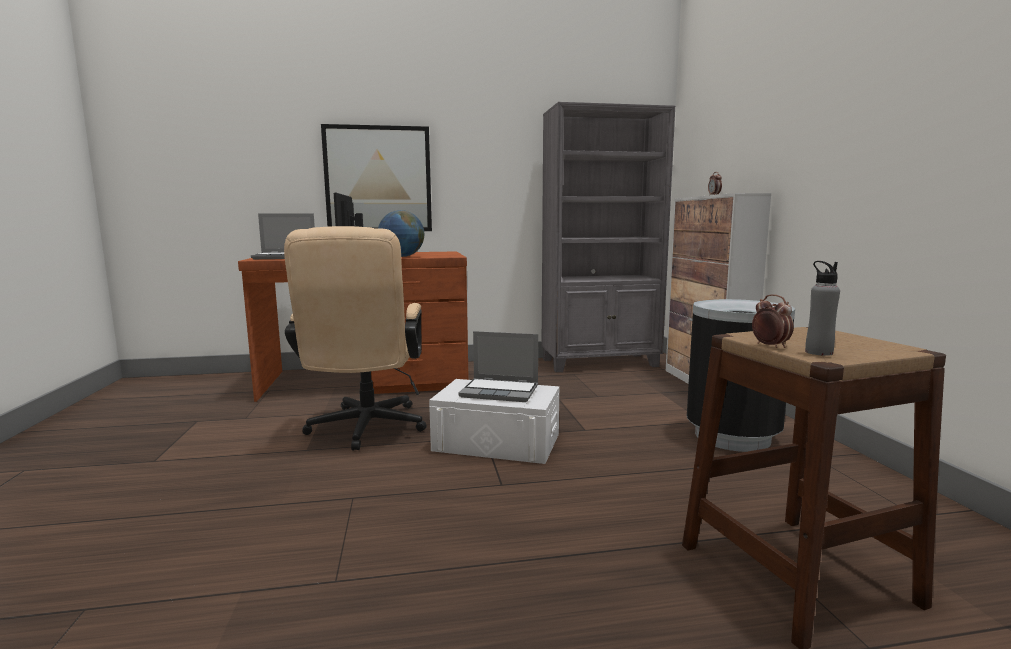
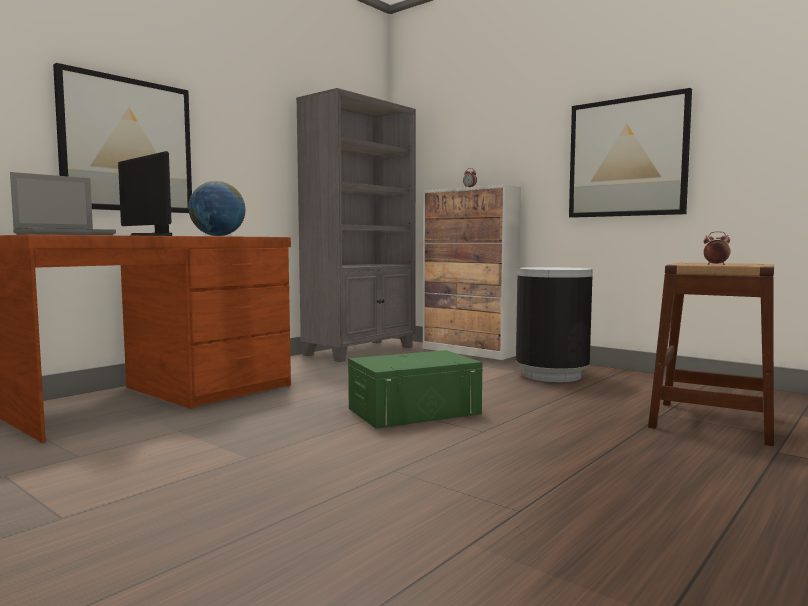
camera: 40 degrees left, 5 degrees down
beige office chair [284,226,427,450] -> none
white storage box [429,379,559,464] -> green storage box [348,350,482,429]
laptop [458,331,538,402] -> none
grey bottle [805,261,840,356] -> none
none -> picture [569,88,692,218]

